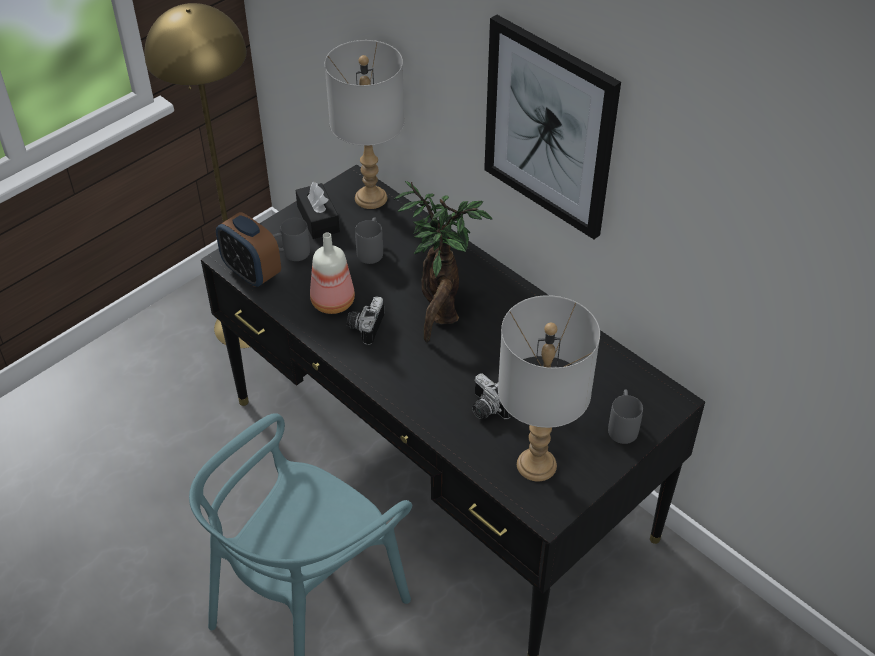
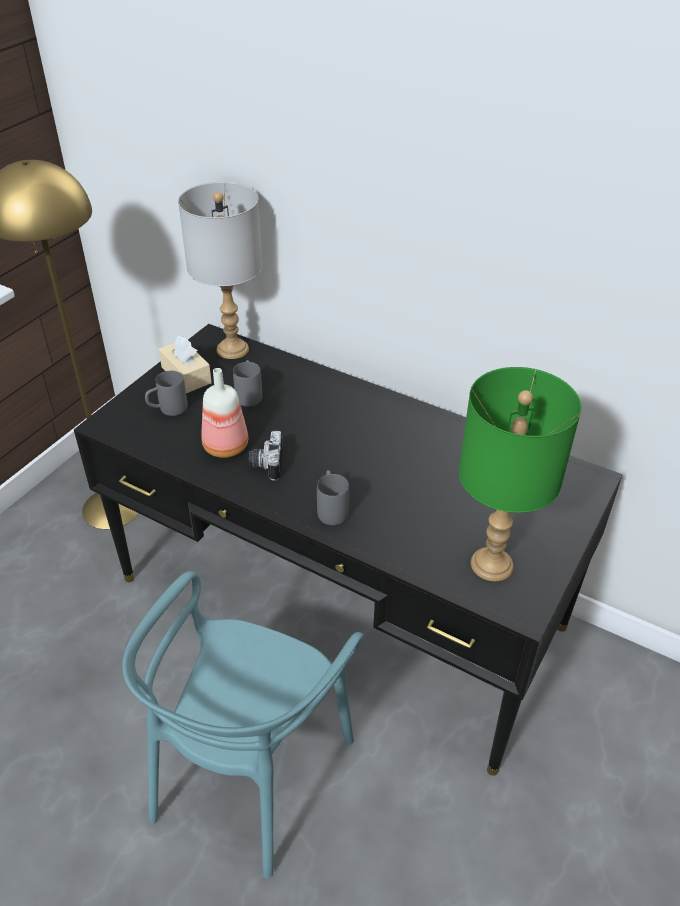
camera: 15 degrees left, 5 degrees down
alarm clock [216,212,281,287] -> none
black tissue box [295,182,340,239] -> beige tissue box [159,336,212,393]
potted plant [394,181,492,343] -> none
camera [472,373,511,419] -> none
picture [484,15,621,239] -> none
grey table lamp [498,295,600,482] -> green table lamp [459,367,581,581]
grey mug [608,389,643,444] -> grey mug moved to [317,470,349,525]

